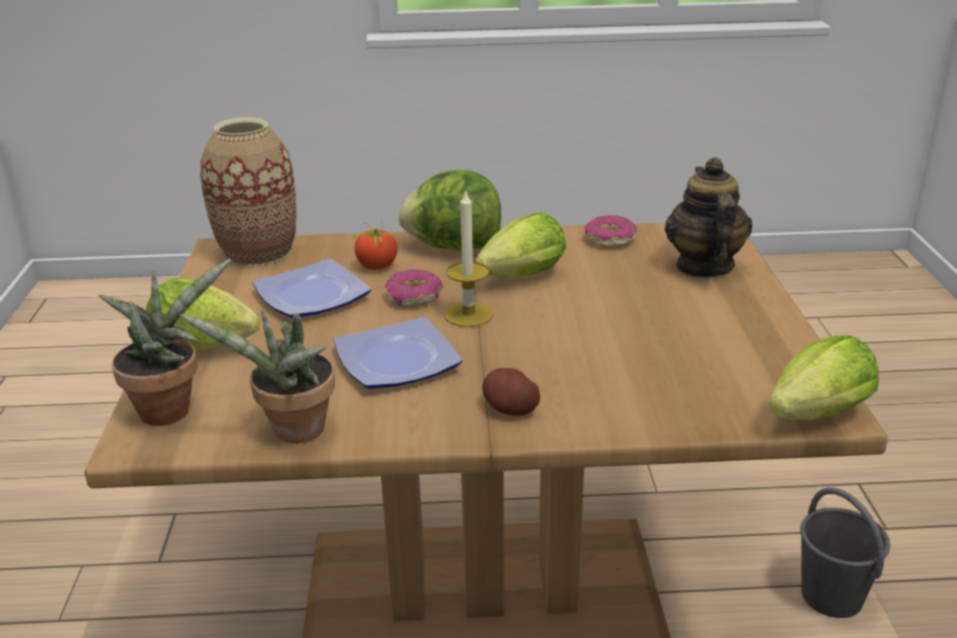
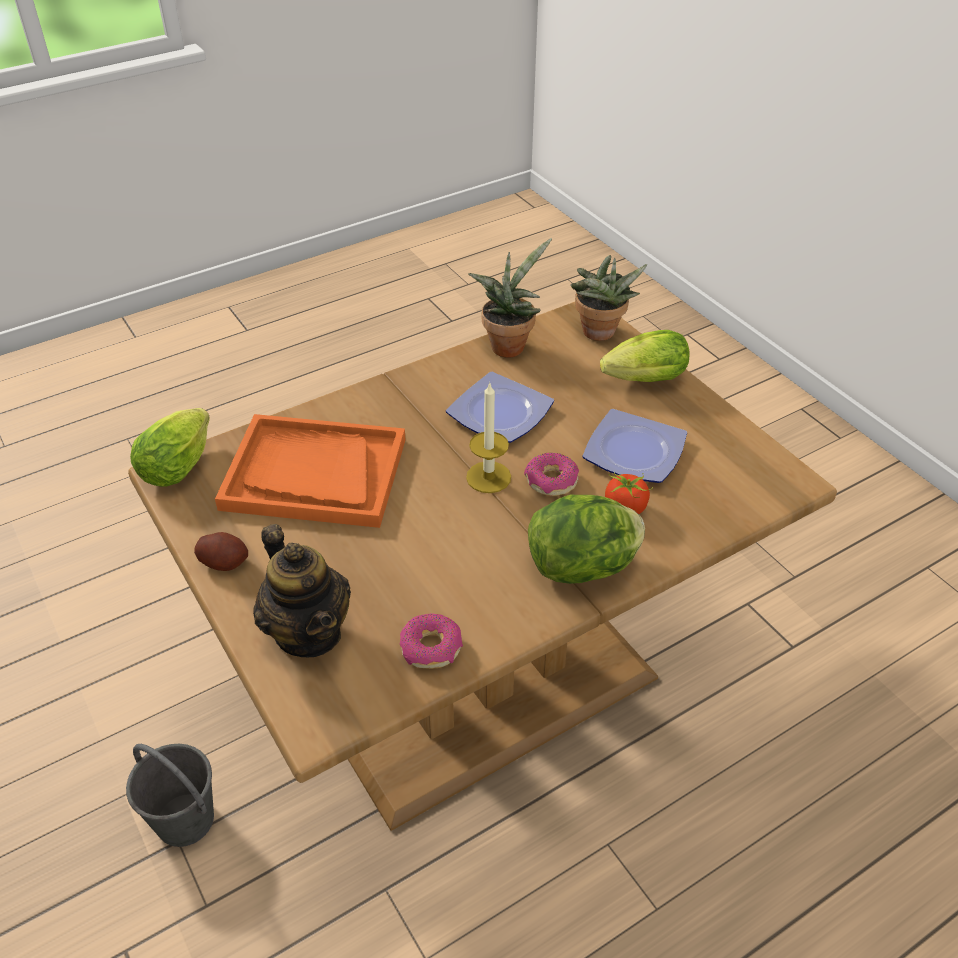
camera: 150 degrees right, 15 degrees up
vase [200,117,297,266] -> none
lettuce [476,212,566,278] -> none
potato [482,368,540,416] -> potato moved to [194,532,248,571]
none -> orange tray [215,414,406,528]

